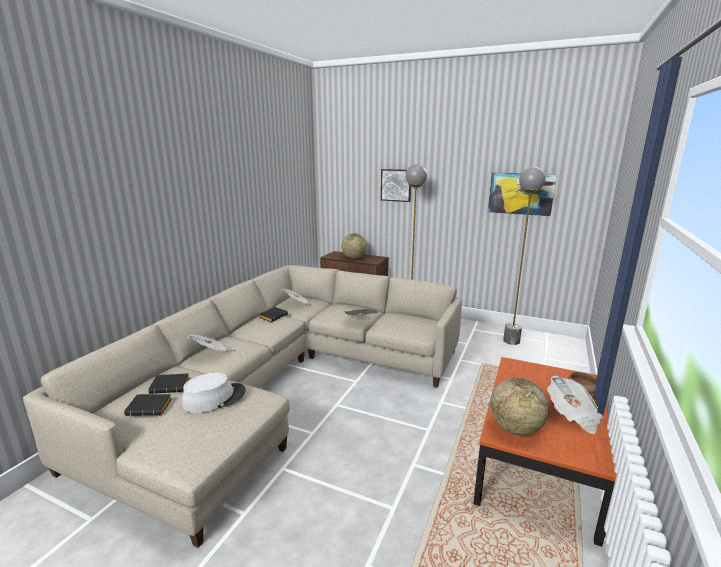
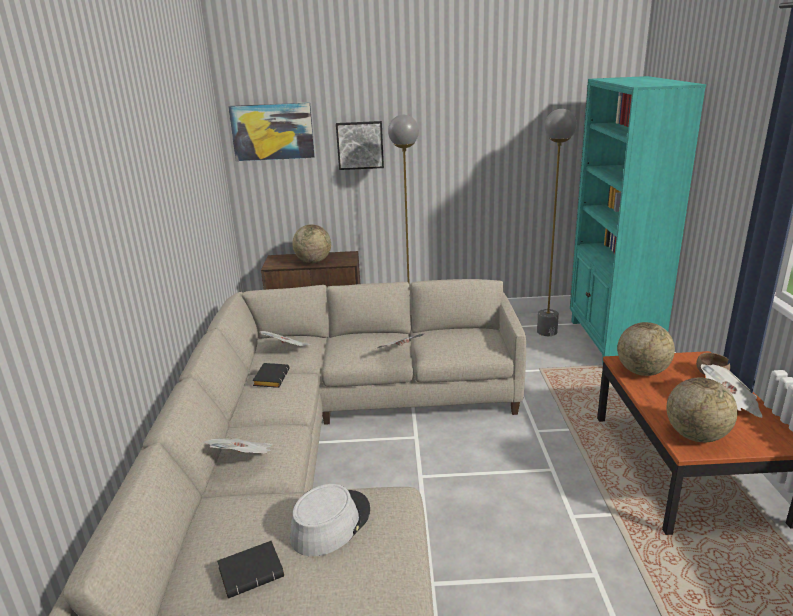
camera: 25 degrees left, 5 degrees up
black book [148,373,190,394] -> none
picture [488,173,557,216] -> picture moved to [228,102,315,161]
none -> turquoise bookcase [570,76,706,365]
none -> globe [617,322,675,376]

